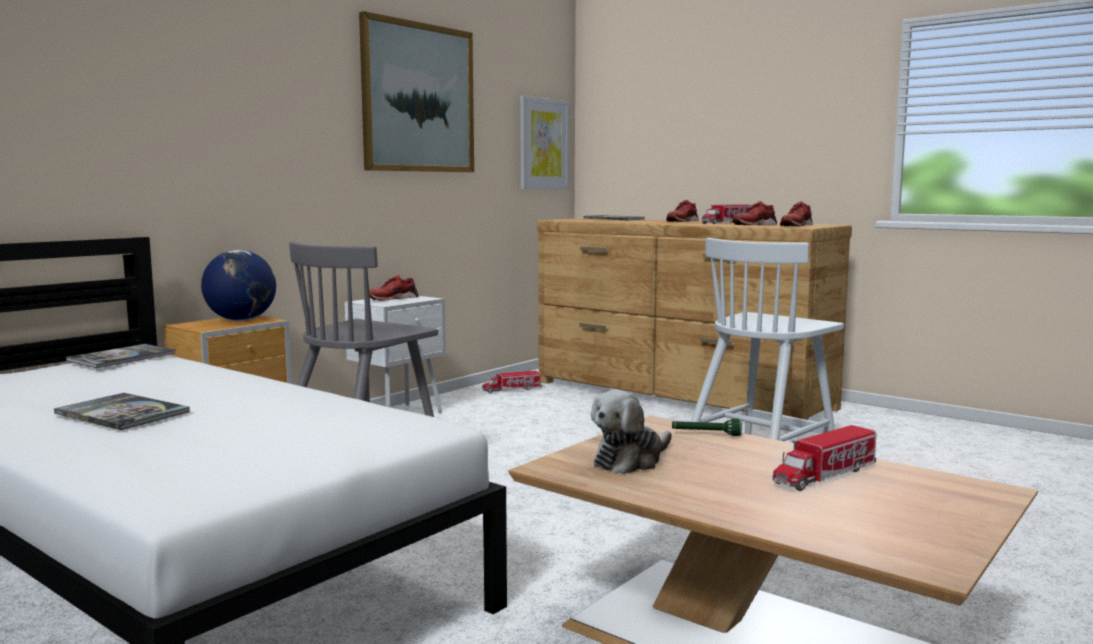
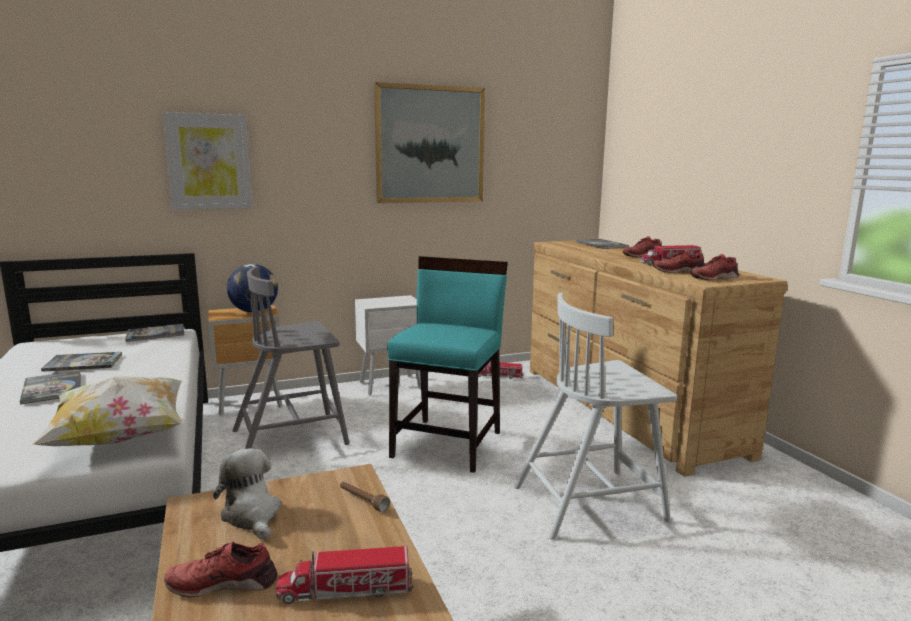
camera: 30 degrees right, 5 degrees up
red shoe [369,275,419,301] -> red shoe moved to [164,542,277,598]
picture [520,96,569,189] -> picture moved to [163,112,252,210]
plush toy [591,390,672,474] -> plush toy turned 75 degrees clockwise [213,448,281,540]
green flashlight [672,419,742,436] -> brown flashlight [340,482,390,512]
none -> pillow [32,376,184,446]
none -> book [41,352,122,372]
none -> turquoise chair [387,256,508,473]

